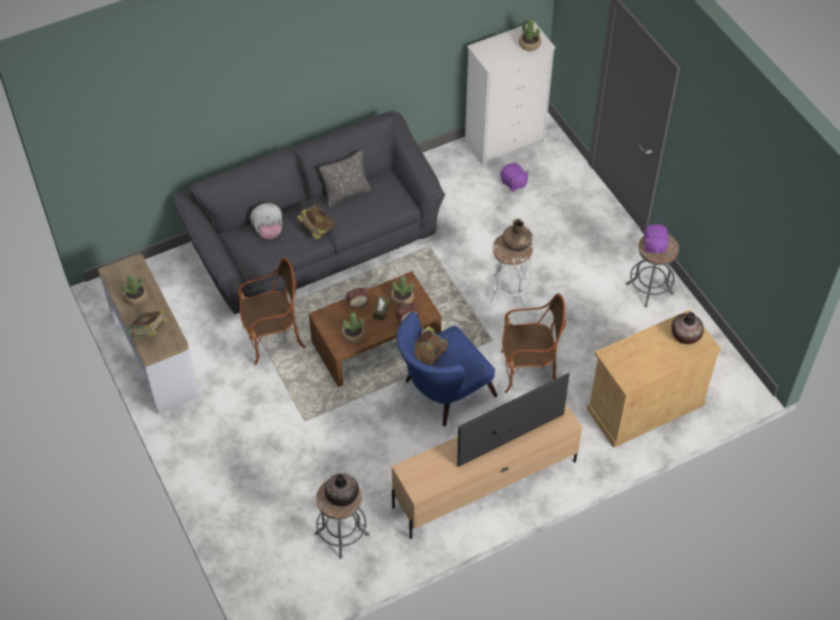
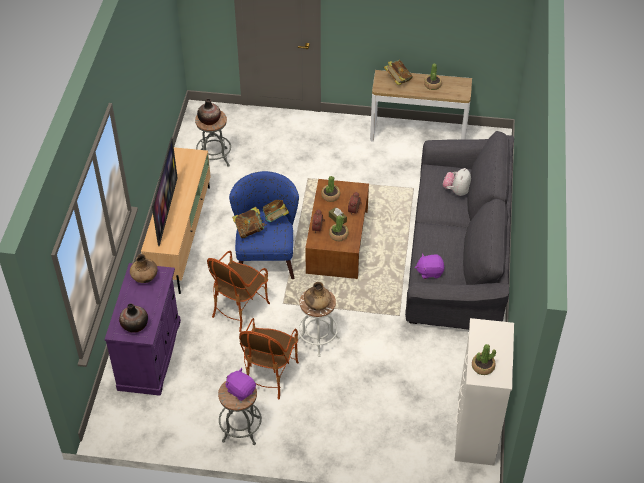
camera: 125 degrees right, 5 degrees down
armchair [238,257,305,365] -> armchair moved to [239,318,299,399]
book [297,204,335,240] -> book moved to [232,207,265,239]
pillow [319,151,371,207] -> none
purple plush toy [500,163,529,192] -> purple plush toy moved to [415,254,445,279]
beige cabinet [587,310,721,448] -> purple cabinet [105,263,181,396]
none -> brown vase [130,254,158,283]

